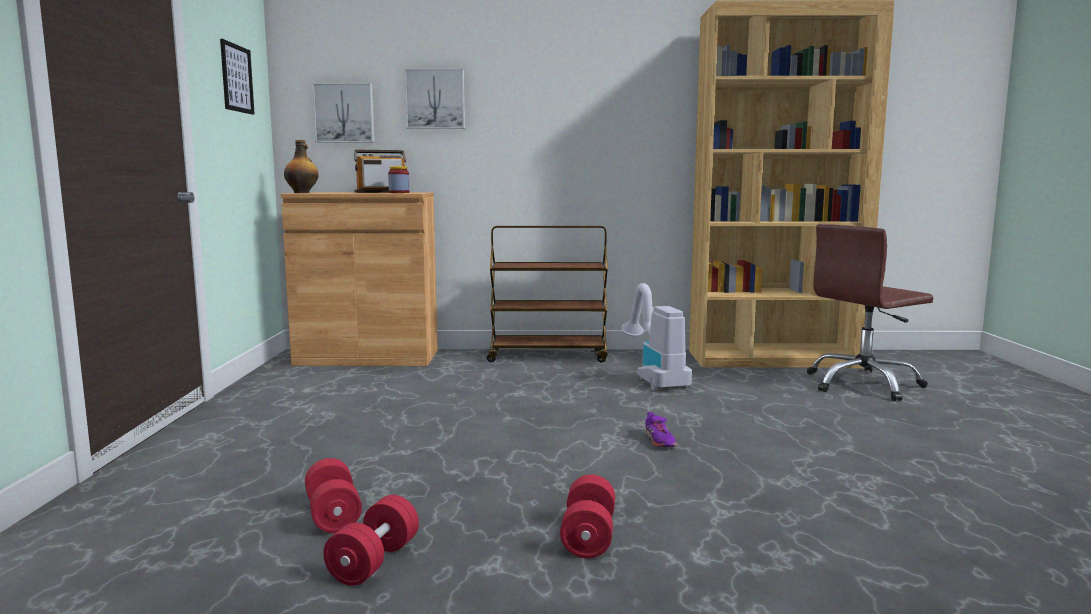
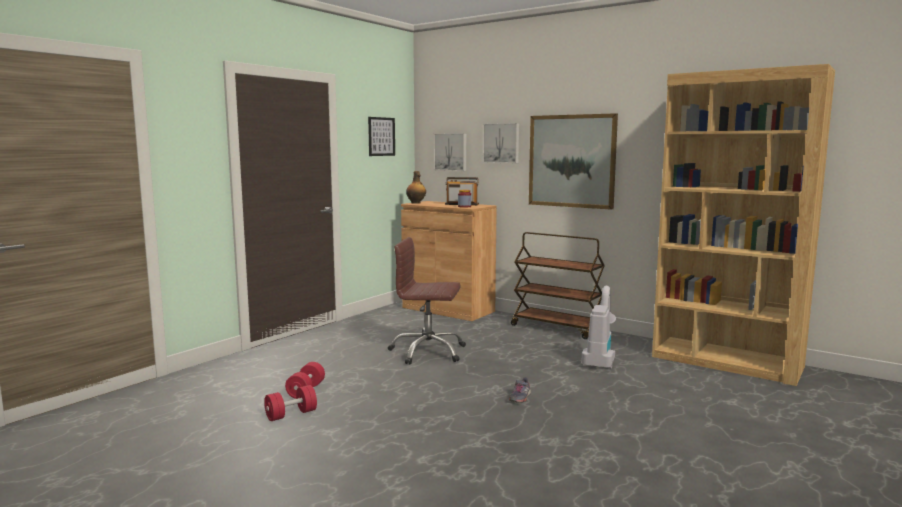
camera: 35 degrees right, 0 degrees up
red dumbbell [560,475,615,558] -> none
purple shoe [644,412,677,447] -> grey shoe [509,377,531,403]
brown office chair [807,224,933,401] -> brown office chair moved to [388,237,466,364]
none -> picture [529,113,618,210]

